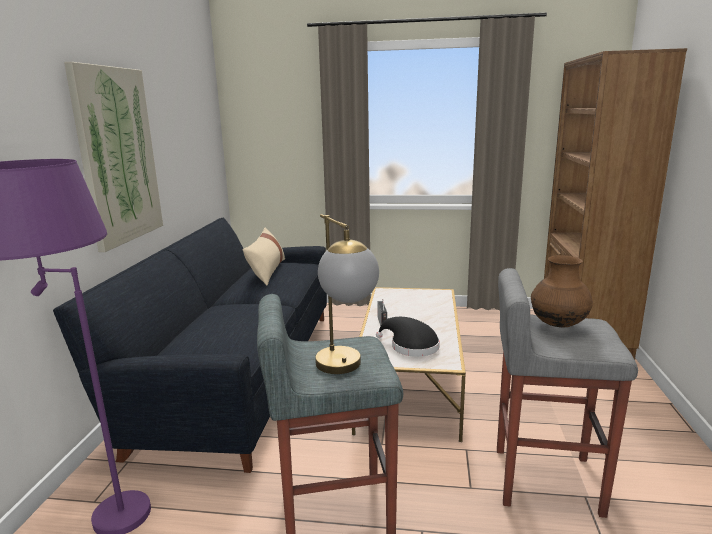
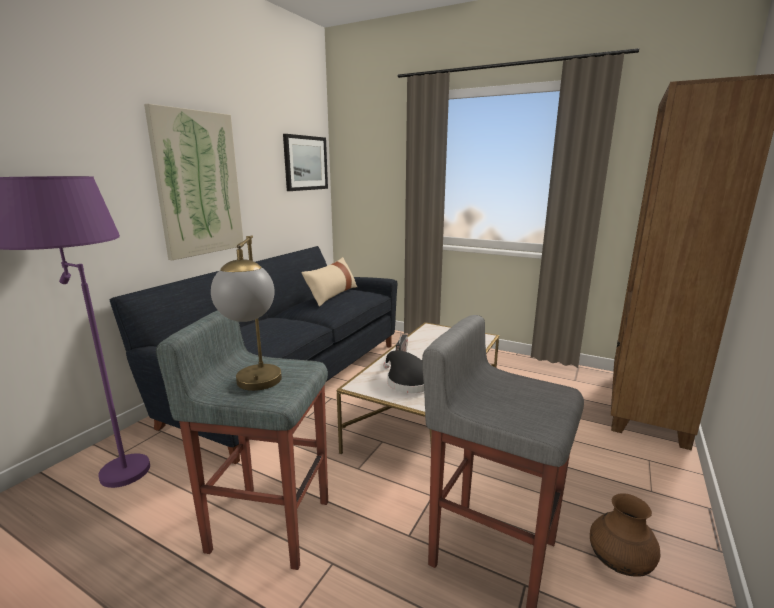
camera: 20 degrees right, 0 degrees up
brown vase [531,255,593,327] -> brown vase moved to [590,494,660,577]
none -> picture [283,134,328,191]

